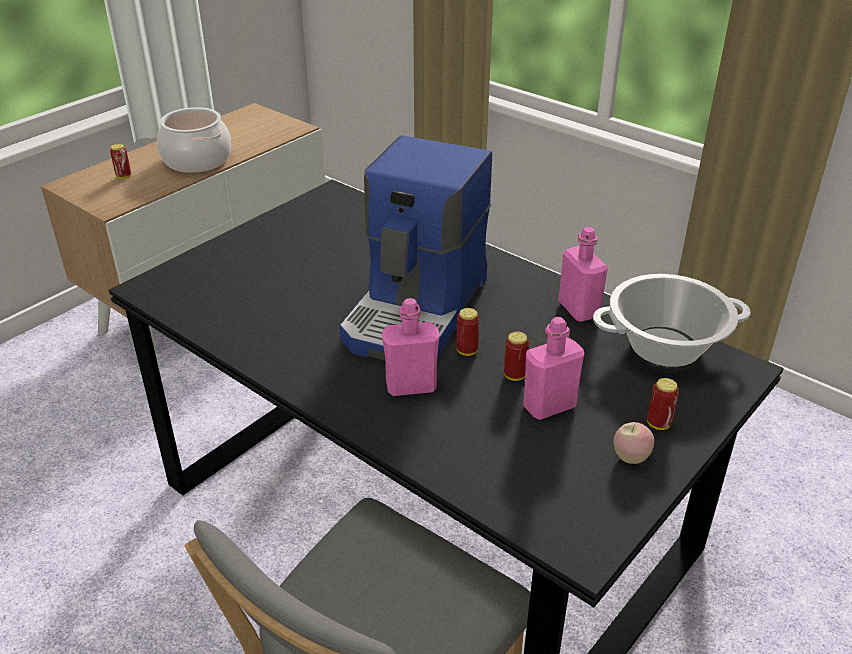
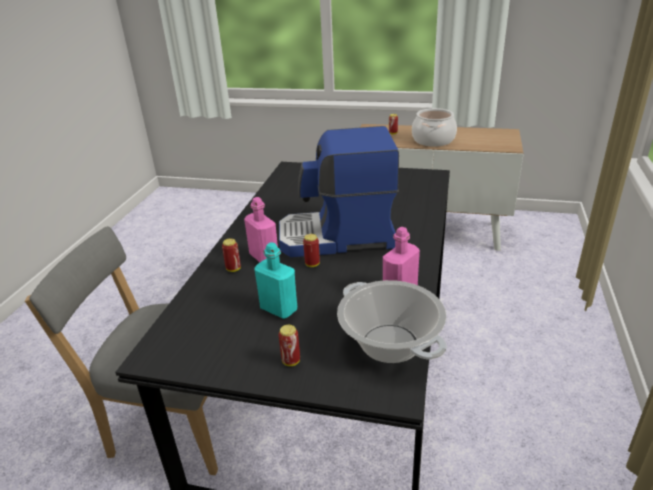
camera: 65 degrees right, 5 degrees down
can [504,332,529,381] -> can moved to [222,239,241,272]
pink bottle [523,317,584,420] -> turquoise bottle [254,242,297,319]
apple [613,422,655,464] -> none

